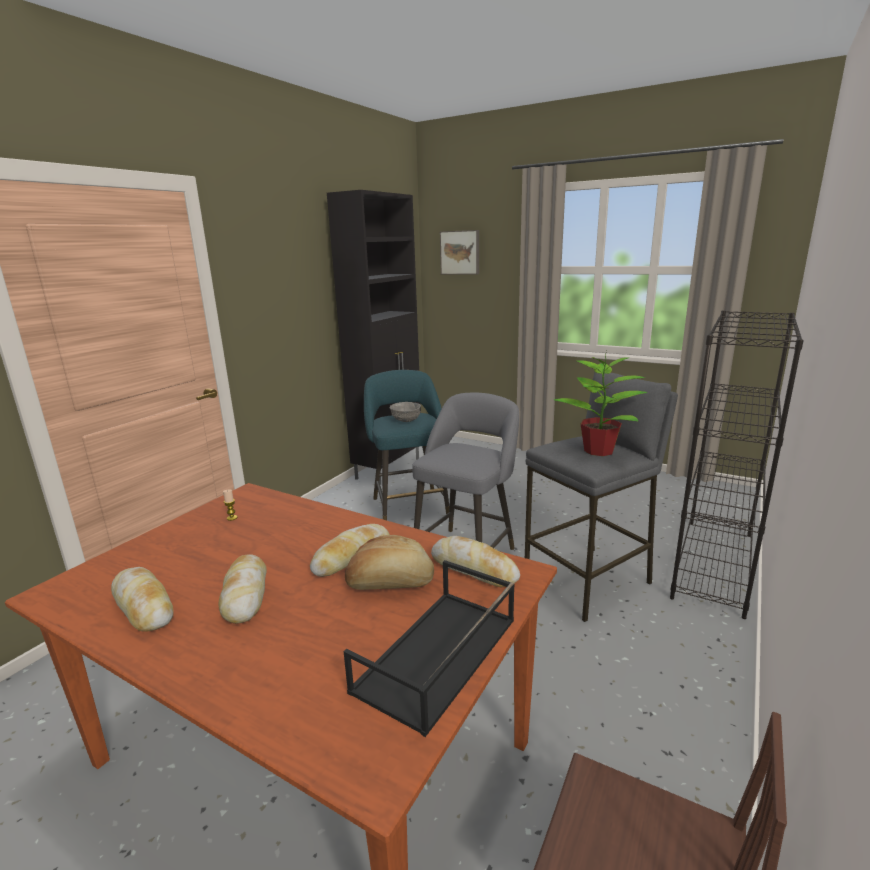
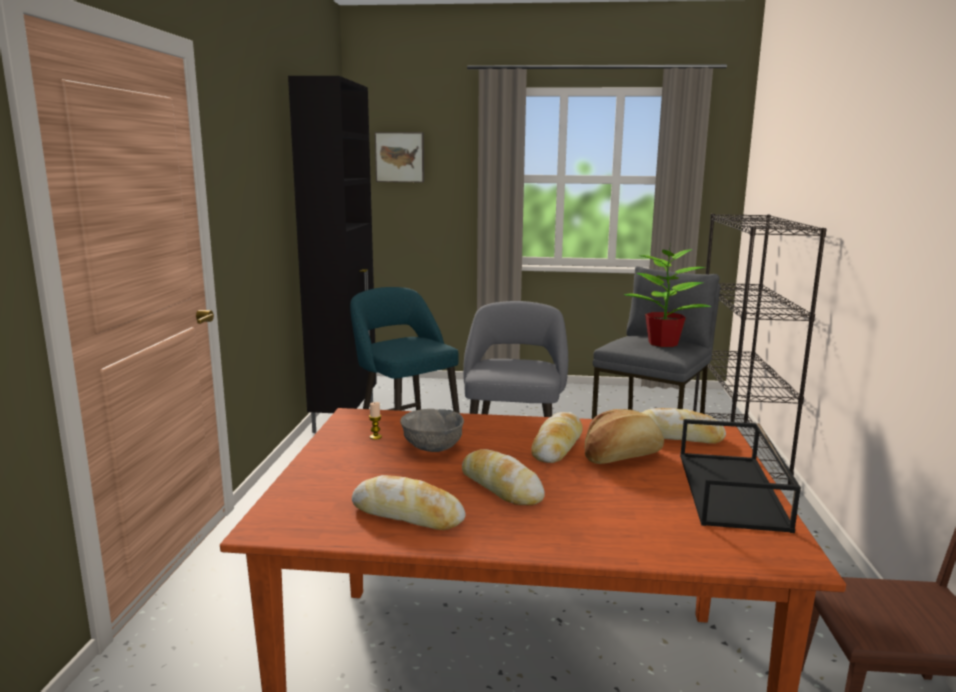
camera: 25 degrees left, 5 degrees down
grey bowl [390,402,421,422] -> grey bowl moved to [400,409,464,452]

